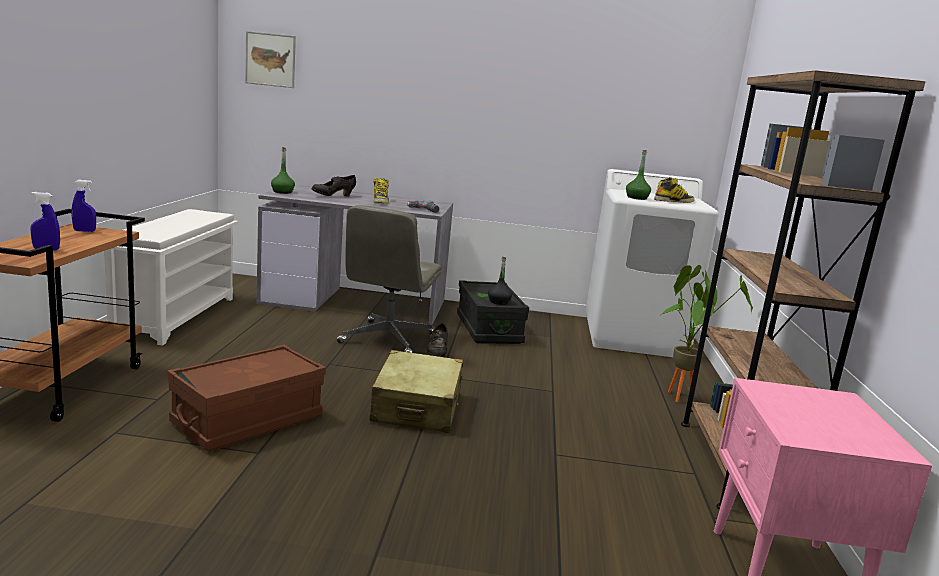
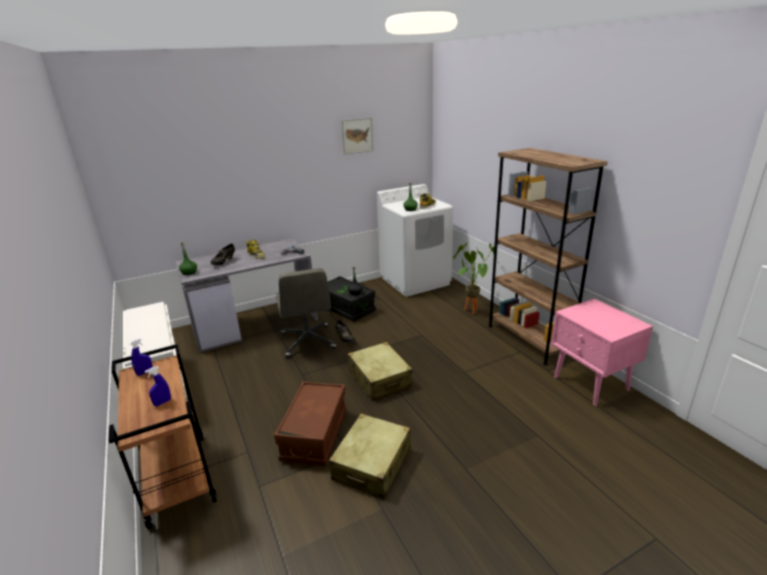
camera: 30 degrees left, 10 degrees up
picture [245,31,296,88] -> picture moved to [341,118,373,155]
none -> beige suitcase [329,414,411,499]

